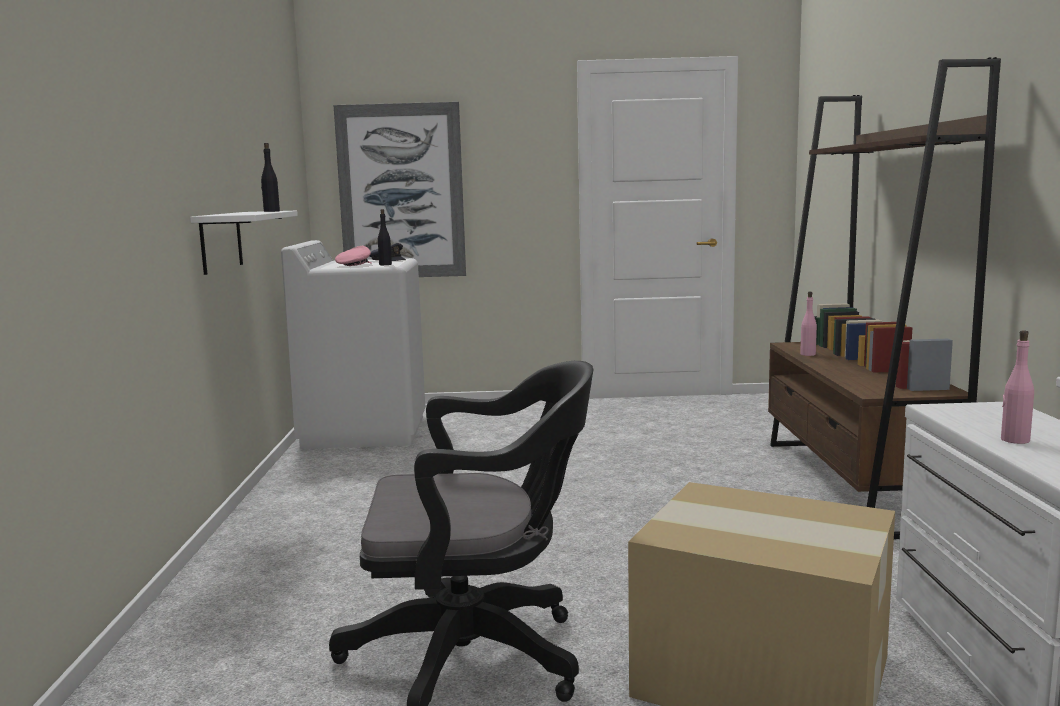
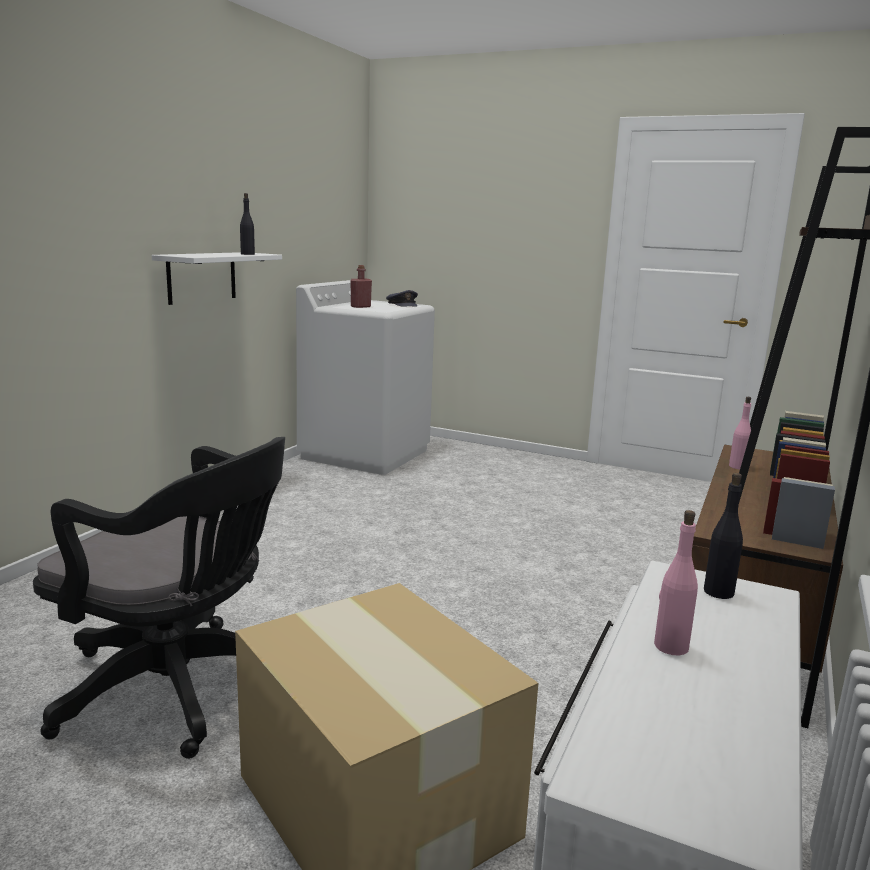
camera: 25 degrees right, 5 degrees up
picture [333,102,466,277] -> none
pink cap [335,246,372,266] -> red bottle [350,265,372,308]
black bottle [378,209,392,265] -> black bottle moved to [704,473,743,599]

